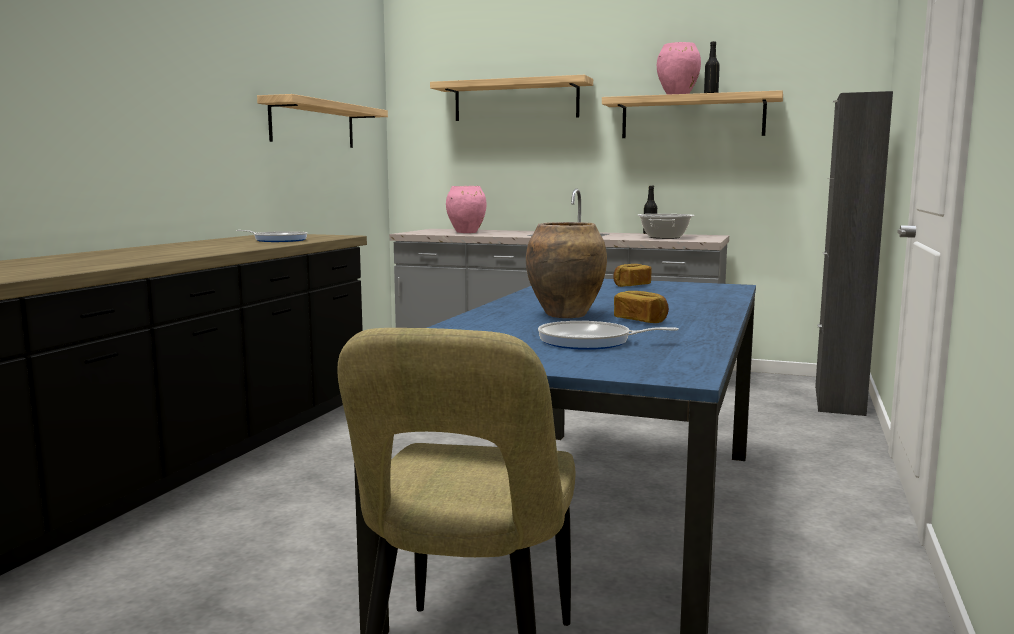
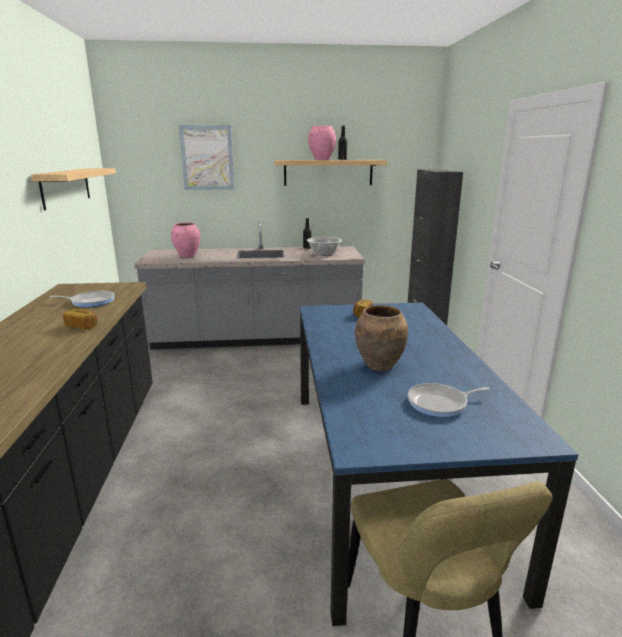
camera: 25 degrees left, 10 degrees up
shelf [430,75,593,121] -> picture [179,125,235,190]
bread [614,291,669,323] -> bread moved to [63,309,97,330]

